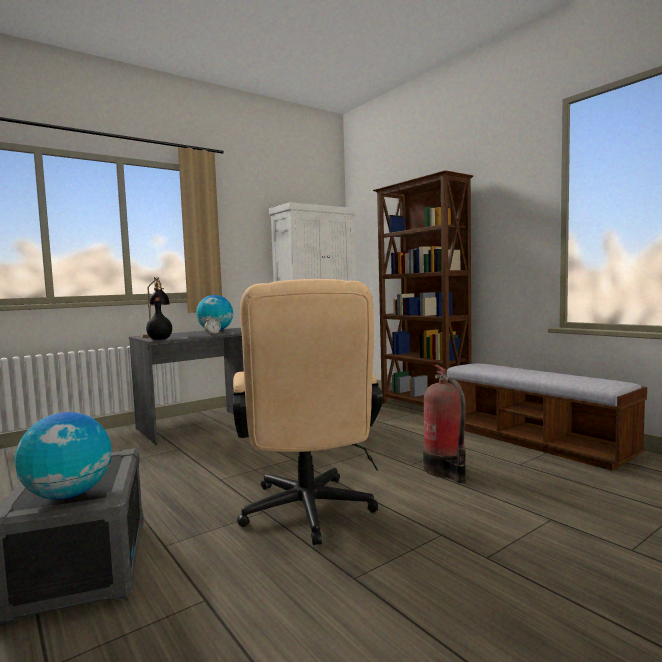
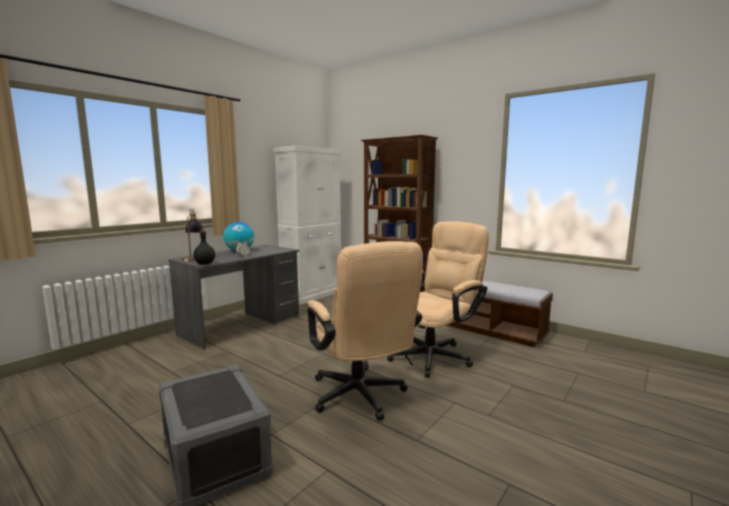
camera: 15 degrees left, 5 degrees up
globe [15,412,112,500] -> none
fire extinguisher [423,365,466,483] -> beige office chair [387,221,489,378]

